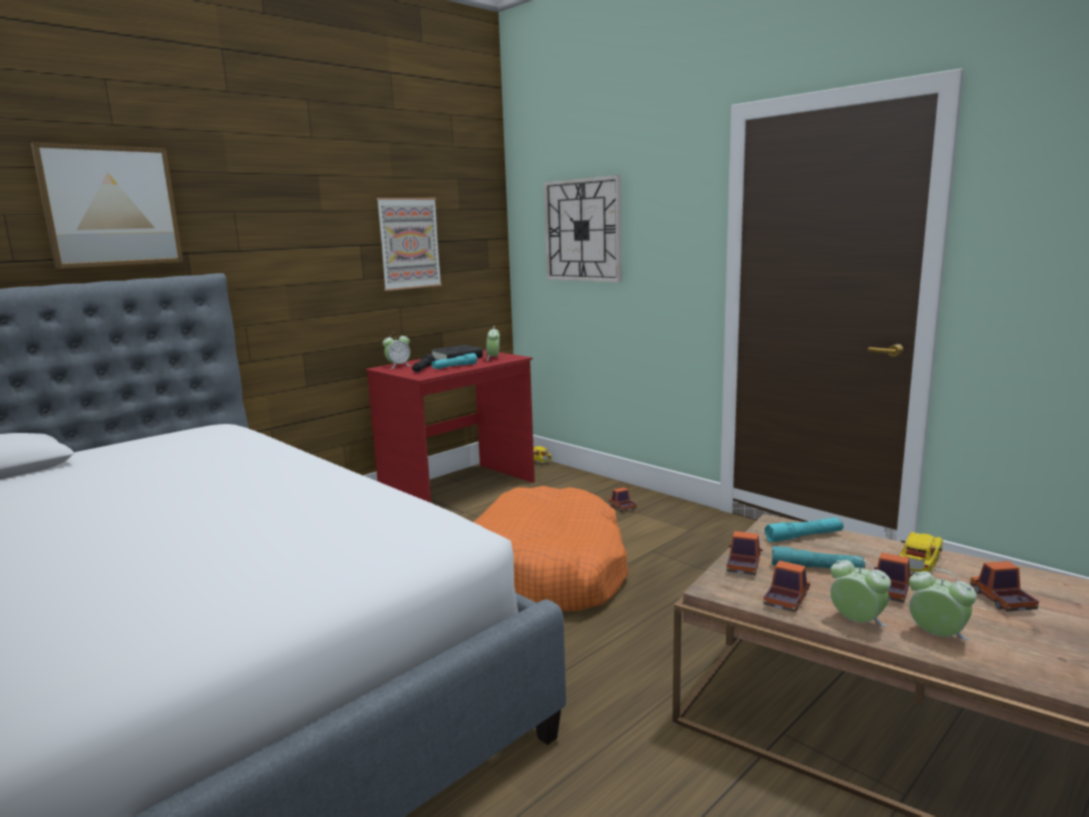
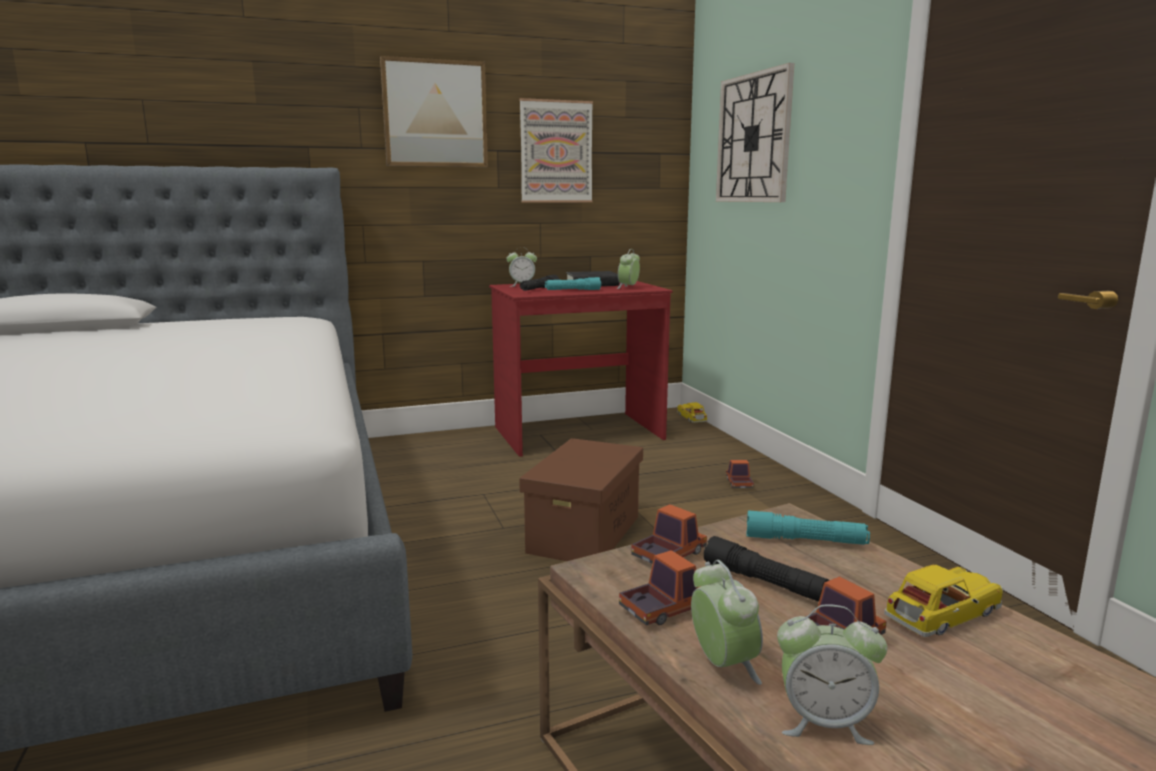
camera: 25 degrees right, 0 degrees up
picture [31,142,183,269] -> picture moved to [380,56,488,167]
orange dog bed [474,486,629,612] -> brown storage box [519,438,643,561]
turquoise flashlight [772,546,865,569] -> black flashlight [704,536,829,602]
alarm clock [909,568,977,640] -> alarm clock turned 120 degrees clockwise [777,604,887,745]
toy truck [970,561,1039,612] -> none

